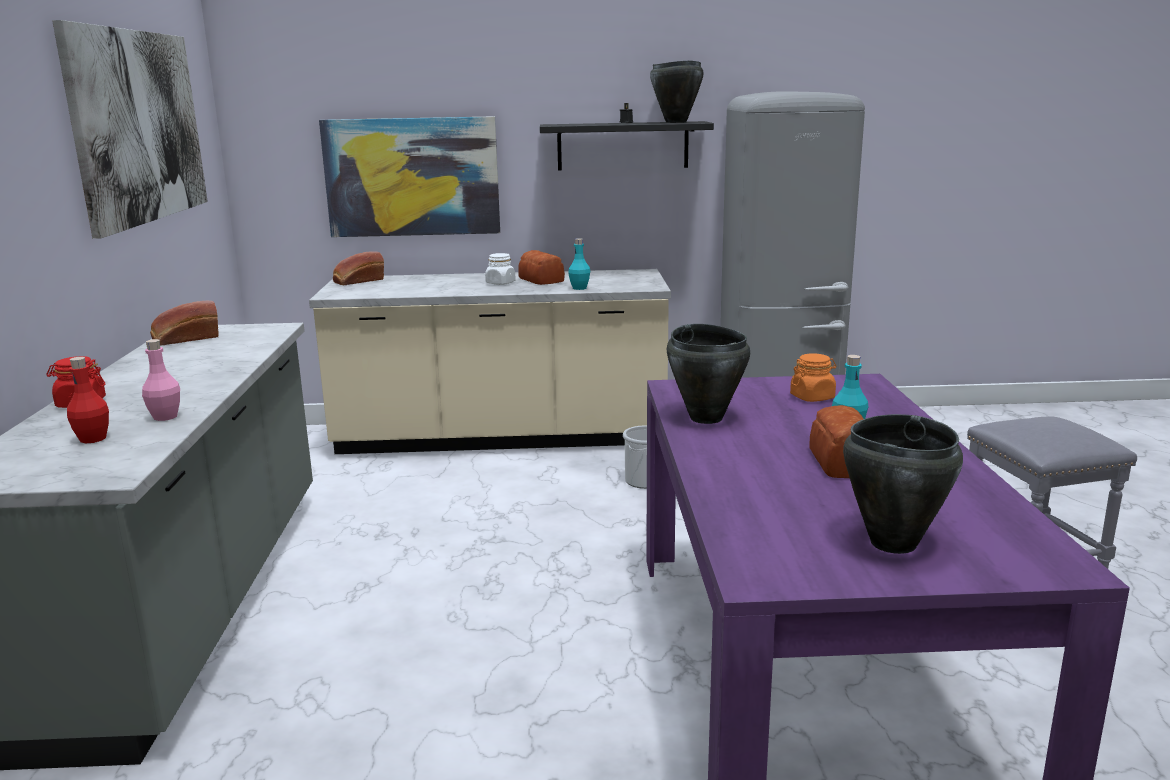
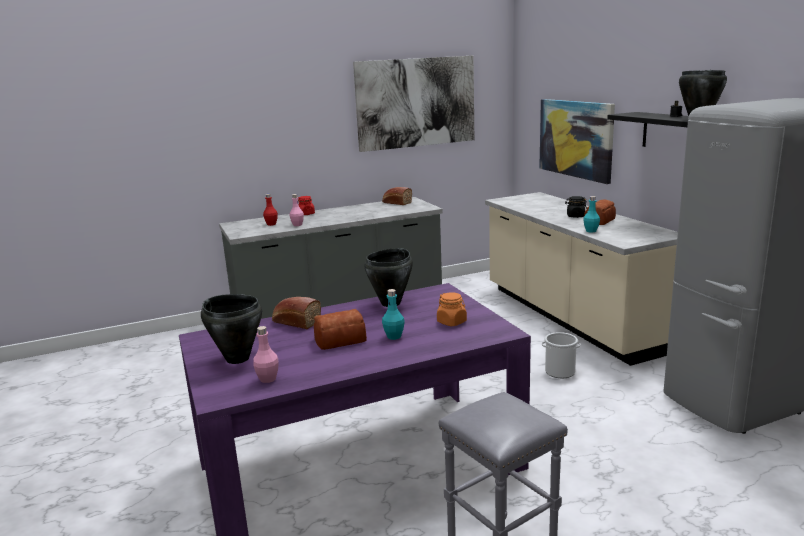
camera: 70 degrees right, 0 degrees up
bread [333,251,384,285] -> bread moved to [272,297,321,329]
white jar [485,253,516,285] -> black jar [565,196,587,218]
none -> pink bottle [253,326,279,383]

